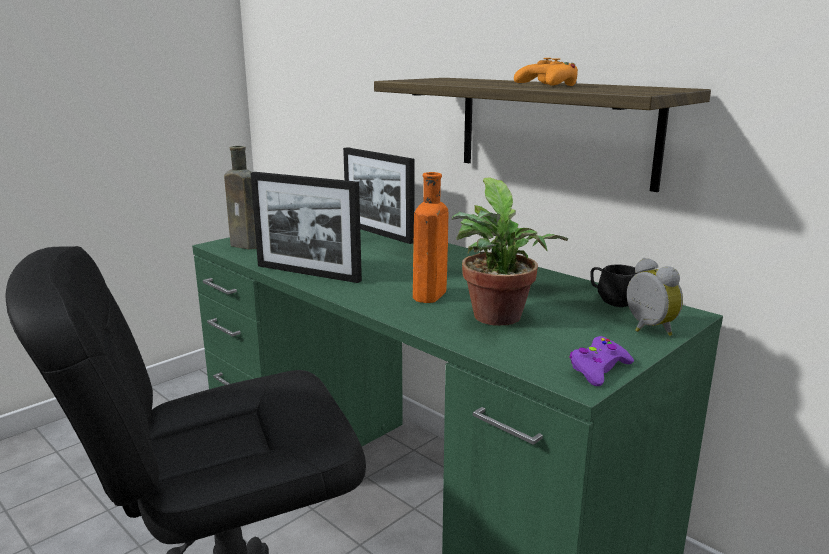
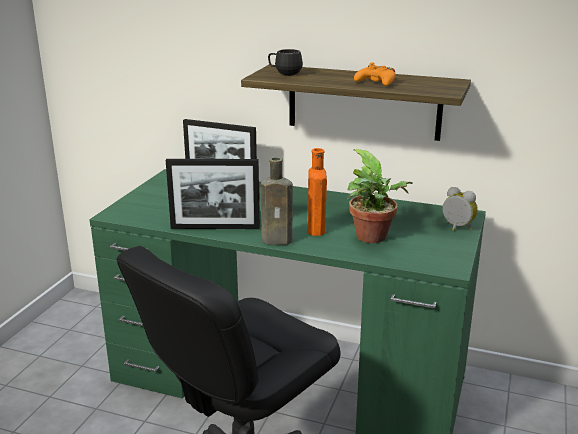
camera: 25 degrees left, 5 degrees up
brown bottle [224,146,257,249] -> brown bottle moved to [261,157,293,245]
purple game controller [569,336,634,386] -> none
black mug [591,264,640,307] -> black mug moved to [268,49,303,76]

